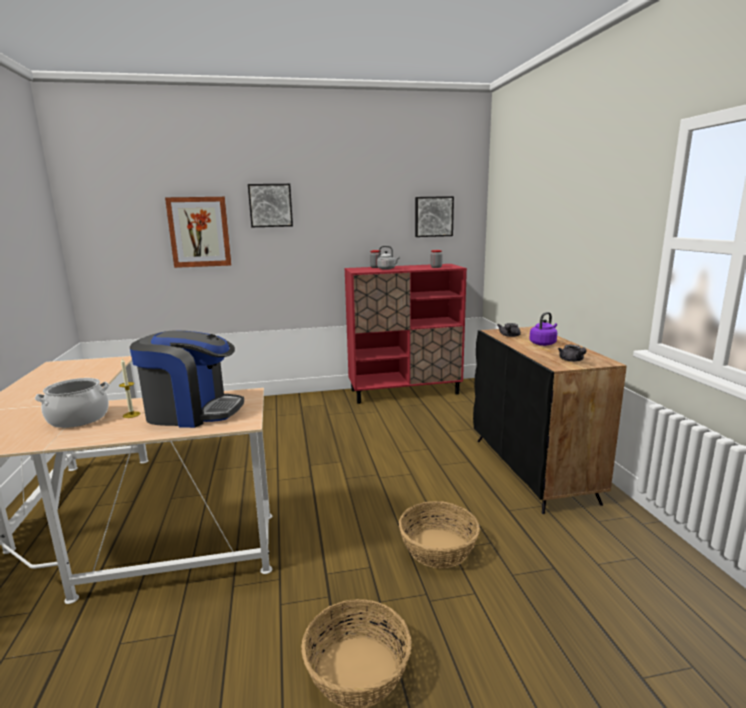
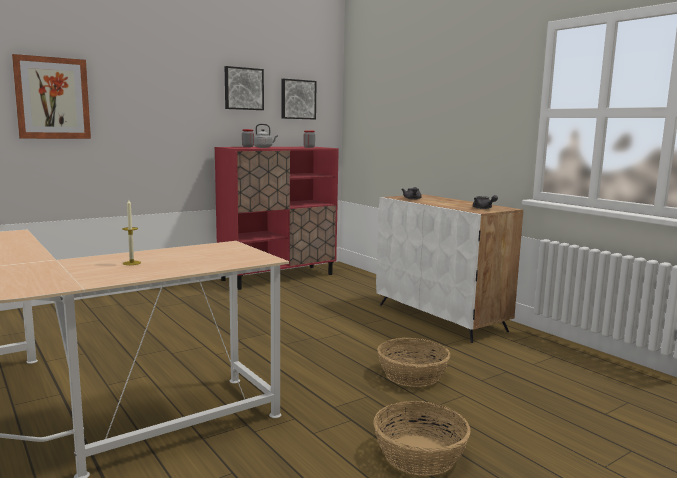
camera: 25 degrees left, 5 degrees down
cooking pot [35,378,109,428] -> none
coffee machine [130,330,244,428] -> none
picture [248,184,293,227] -> picture moved to [225,66,264,110]
black cabinet [473,326,627,514] -> white cabinet [376,194,523,343]
purple kettle [530,312,557,346] -> none

